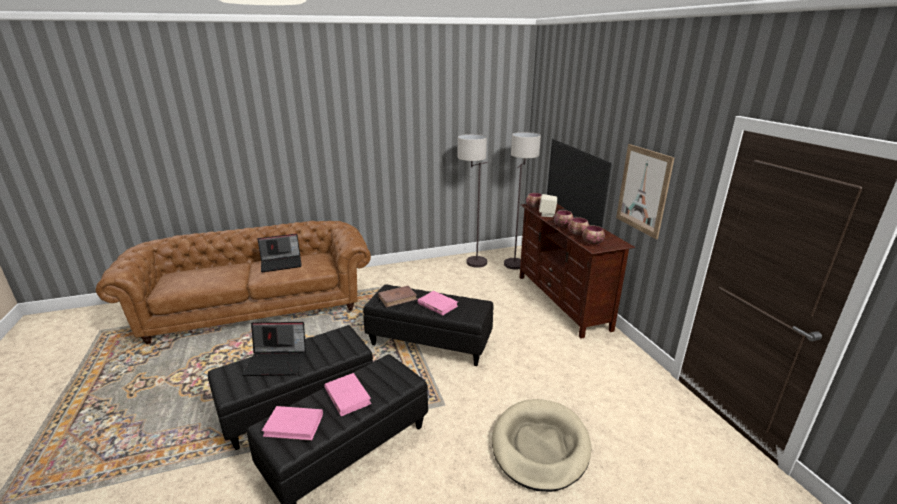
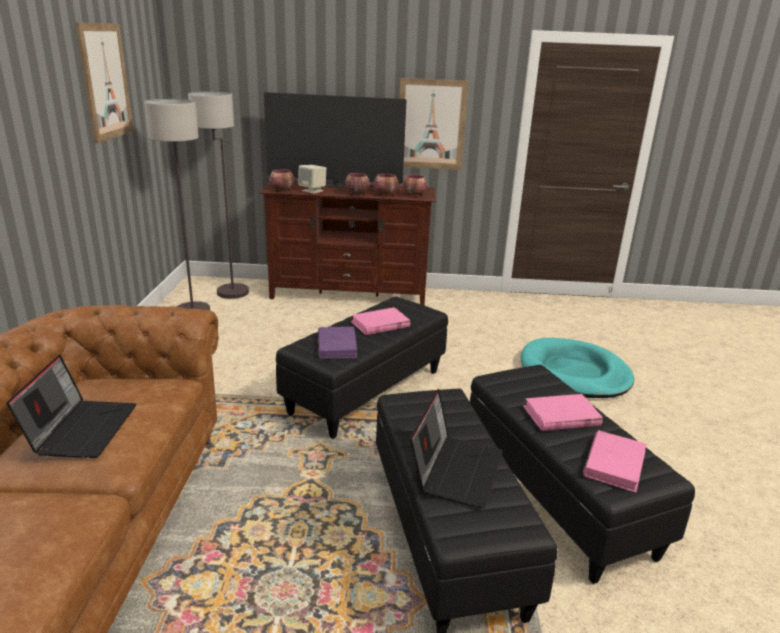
camera: 70 degrees left, 0 degrees up
brown book [378,286,418,308] -> purple book [318,327,357,359]
beige dog bed [492,399,591,492] -> turquoise dog bed [521,338,634,398]
none -> picture [76,22,134,143]

